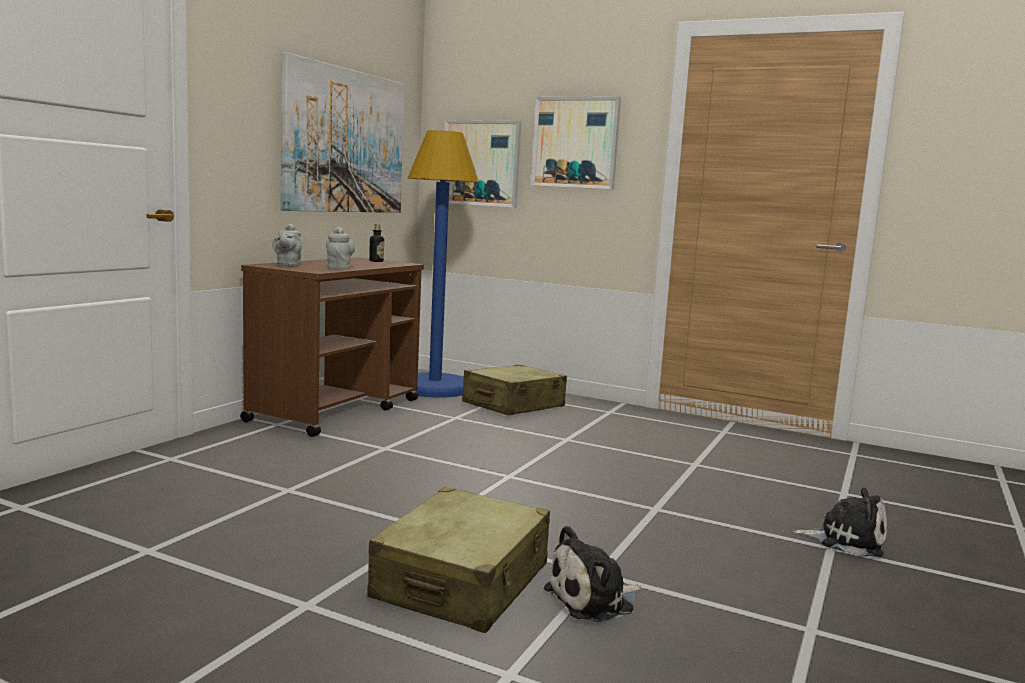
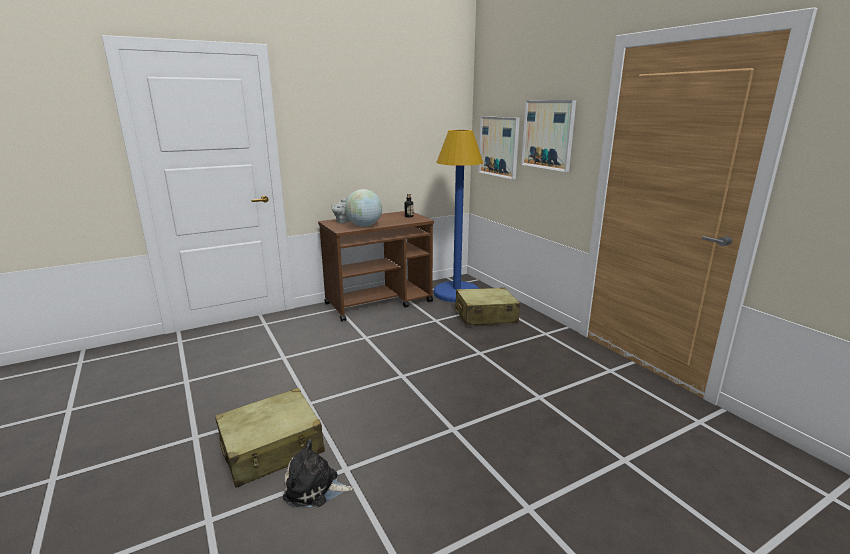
camera: 35 degrees right, 10 degrees up
picture [281,52,405,213] -> none
grey teapot [326,227,355,269] -> globe [345,189,382,227]
plush toy [793,488,887,557] -> none

